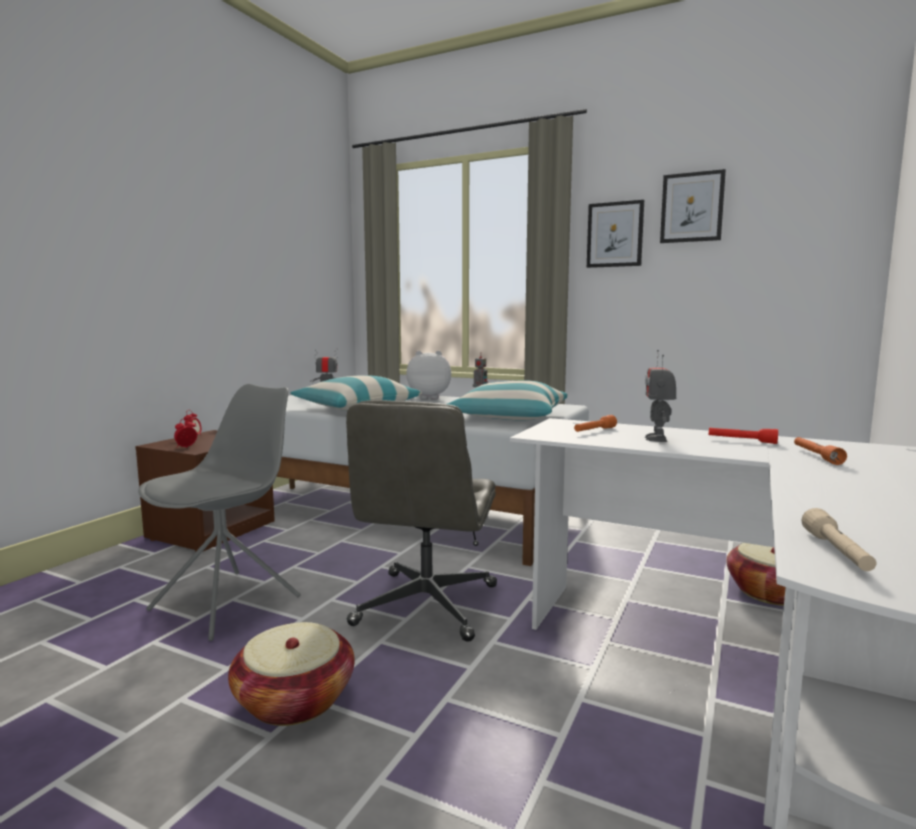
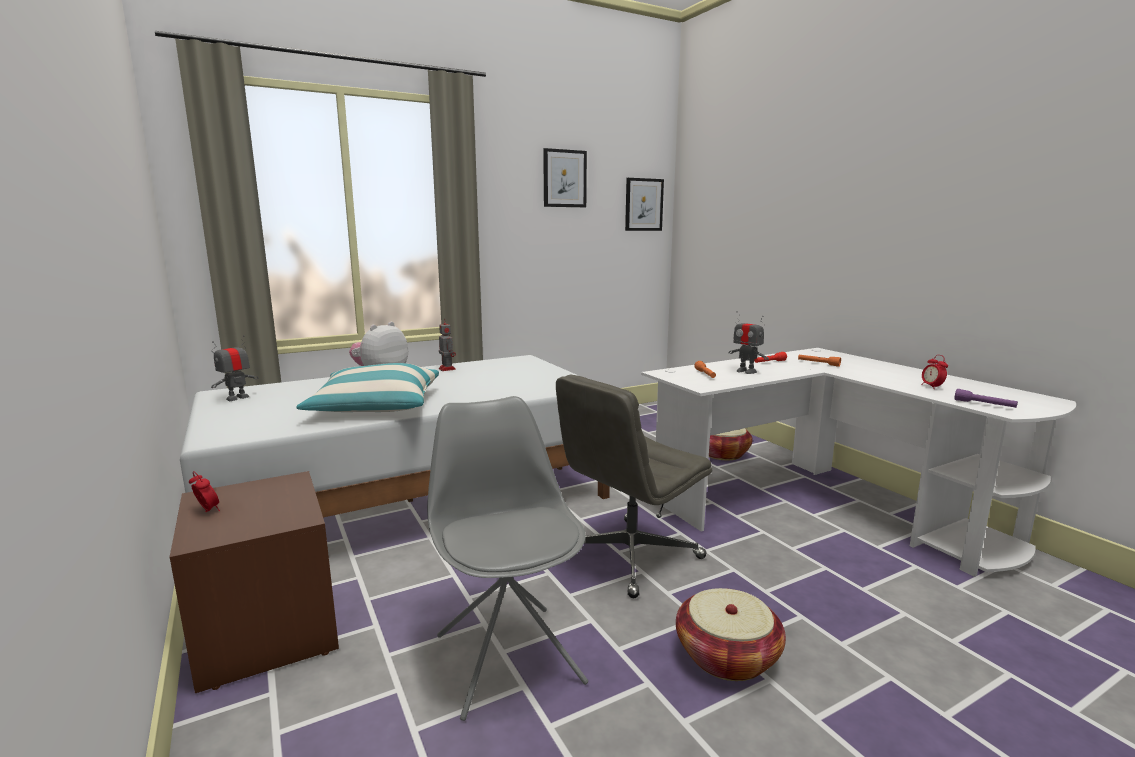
camera: 55 degrees left, 5 degrees up
alarm clock [174,418,197,448] -> alarm clock moved to [921,355,948,389]
grey office chair [346,400,497,642] -> grey office chair turned 90 degrees clockwise [556,375,712,598]
pillow [447,380,568,421] -> none
picture [587,200,644,268] -> picture moved to [625,178,664,231]
beige flashlight [801,508,877,571] -> purple flashlight [954,389,1018,408]

